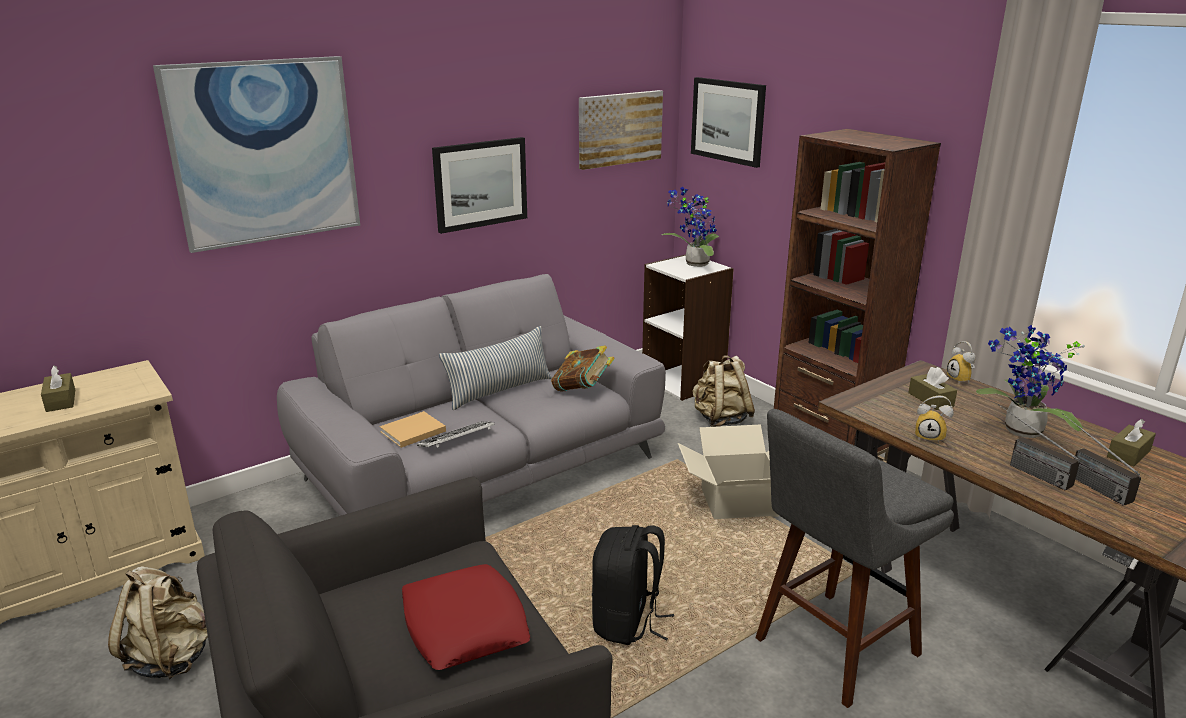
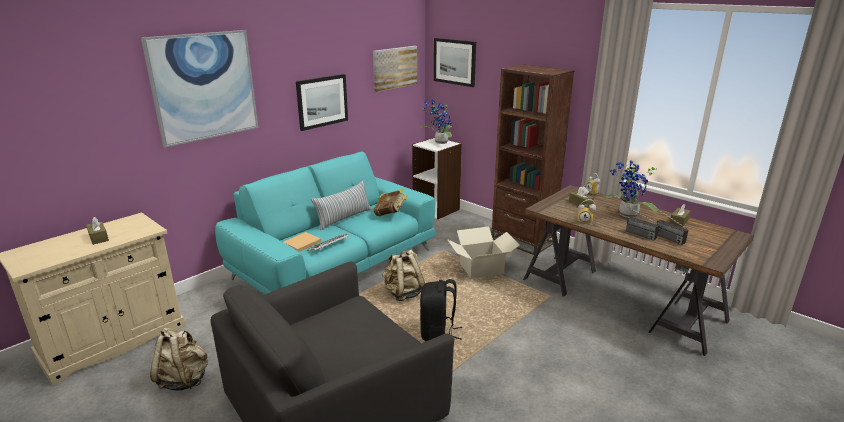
camera: 10 degrees left, 0 degrees up
grey sofa [277,274,666,516] -> turquoise sofa [215,152,436,294]
red pillow [401,564,530,670] -> none
beige backpack [692,355,755,427] -> beige backpack moved to [382,250,425,301]
grey stool [755,409,954,708] -> none

